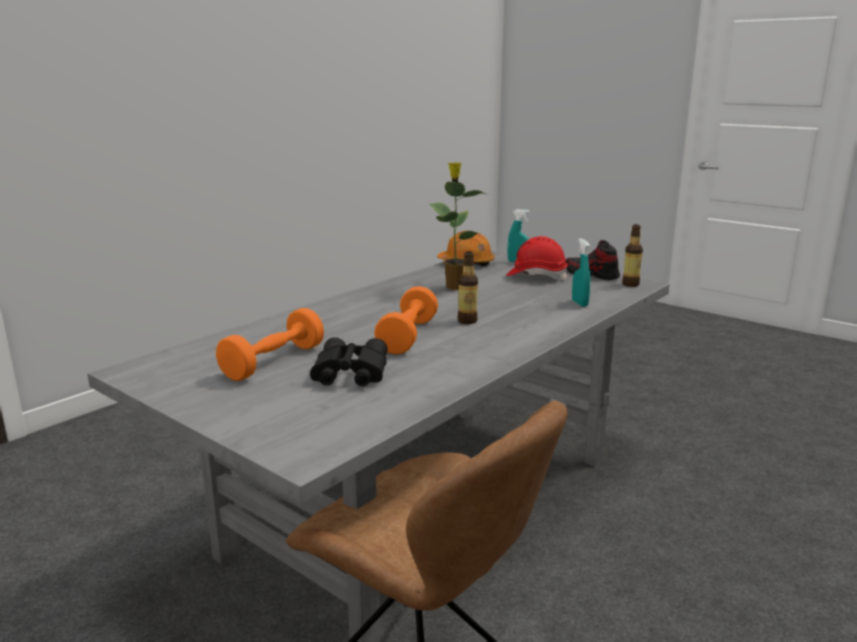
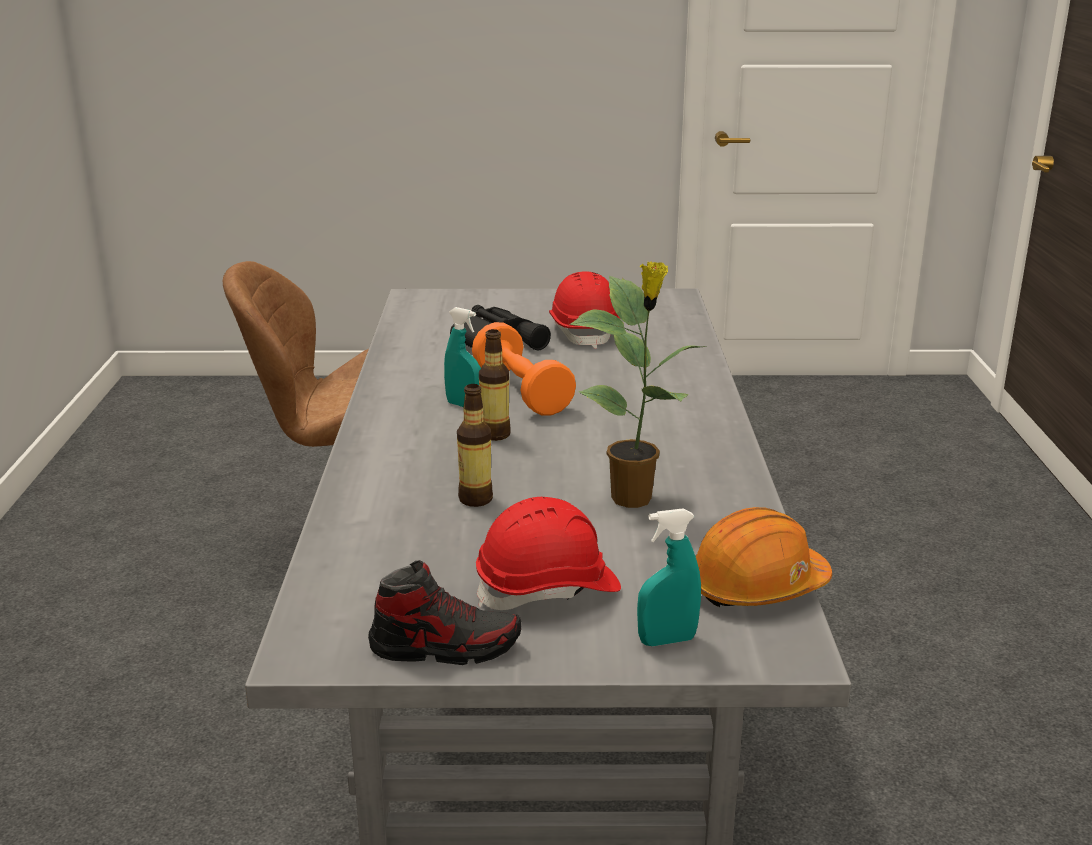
camera: 140 degrees right, 5 degrees up
orange dumbbell [216,308,324,381] -> red hard hat [549,271,620,349]
turquoise spray bottle [572,239,590,307] -> turquoise spray bottle moved to [444,307,481,407]
bottle [622,224,643,287] -> bottle moved to [457,384,493,507]

